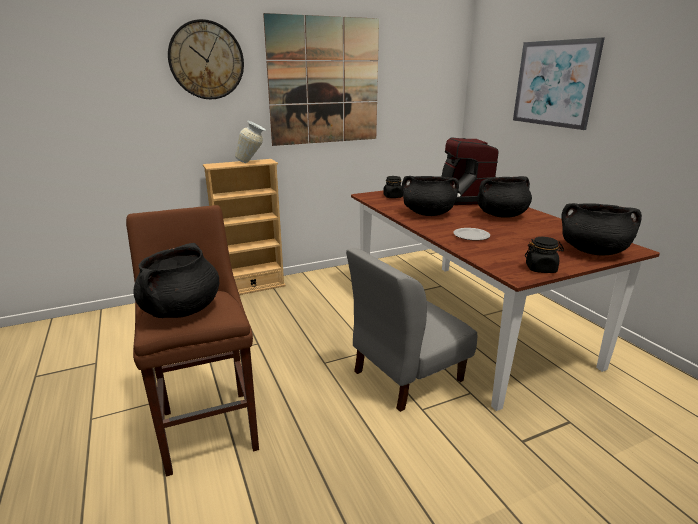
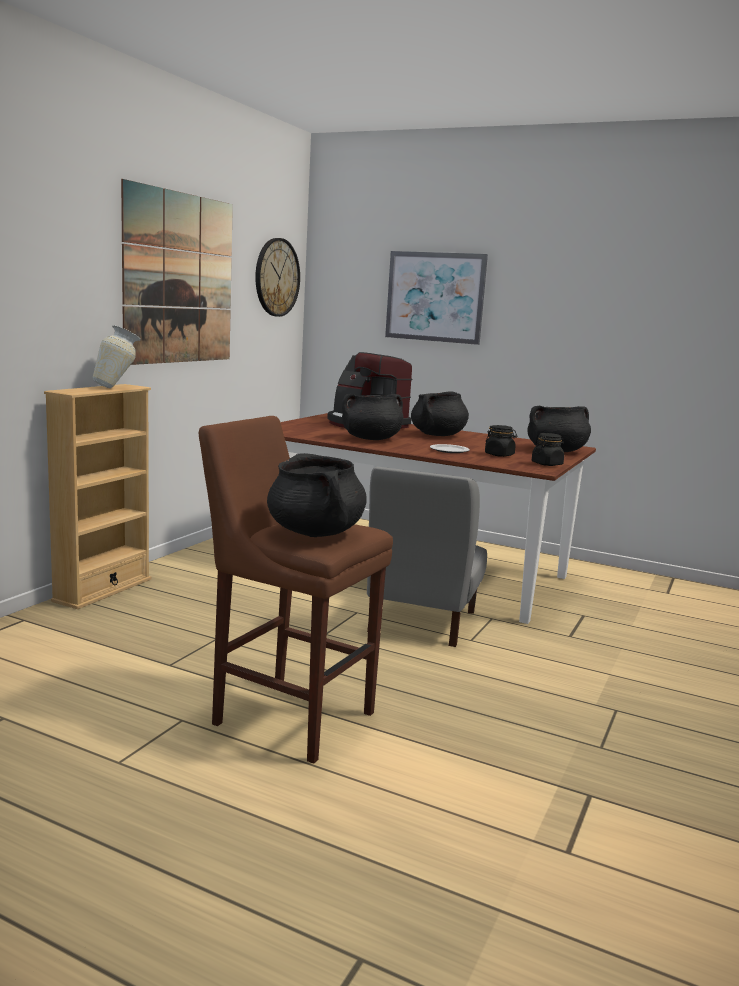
camera: 40 degrees left, 10 degrees down
wall clock [168,19,244,99] -> wall clock moved to [255,238,300,317]
black jar [383,176,403,198] -> black jar moved to [485,425,517,457]

